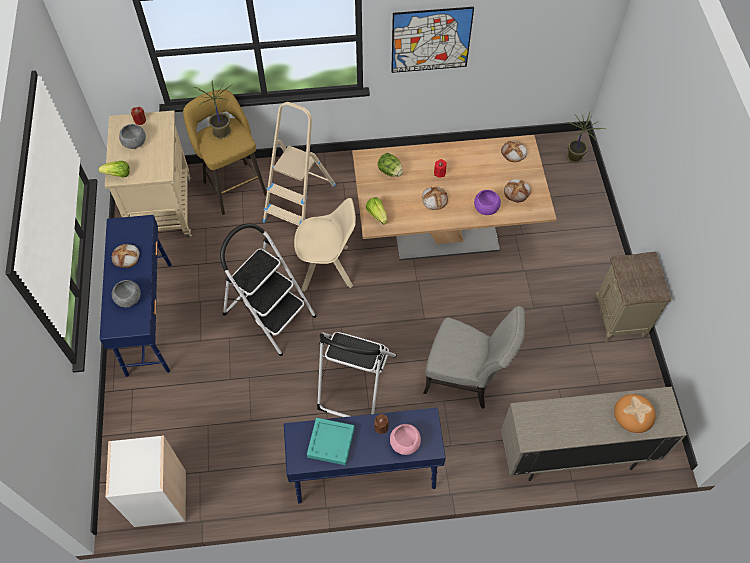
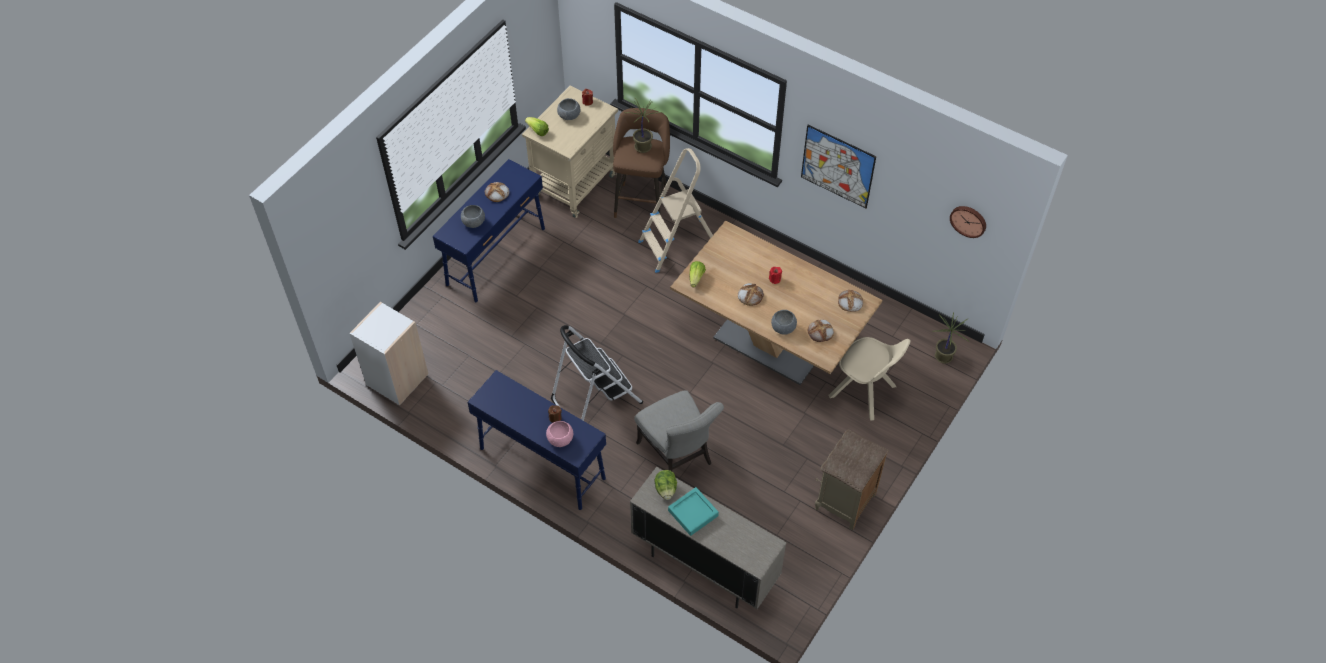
camera: 40 degrees right, 5 degrees down
yellow stool [183,89,267,215] -> brown stool [613,108,670,218]
step ladder [220,223,317,356] -> none
beige chair [294,198,356,292] -> beige chair moved to [828,337,910,421]
turquoise tray [307,418,355,465] -> turquoise tray moved to [668,487,719,536]
lettuce [378,153,403,177] -> lettuce moved to [655,470,677,500]
purple bowl [474,190,501,215] -> grey bowl [771,310,797,335]
bread [614,394,656,433] -> none
none -> wall clock [950,206,986,238]

